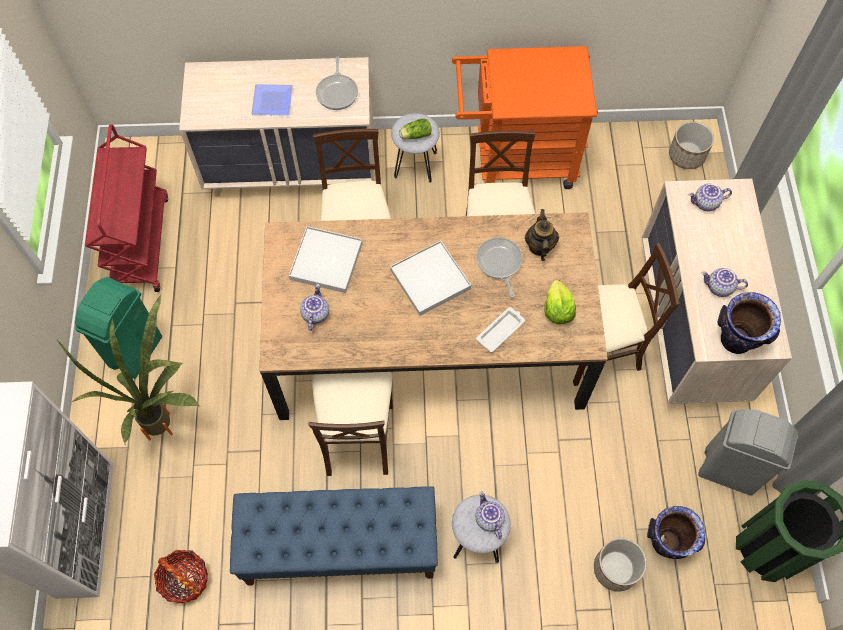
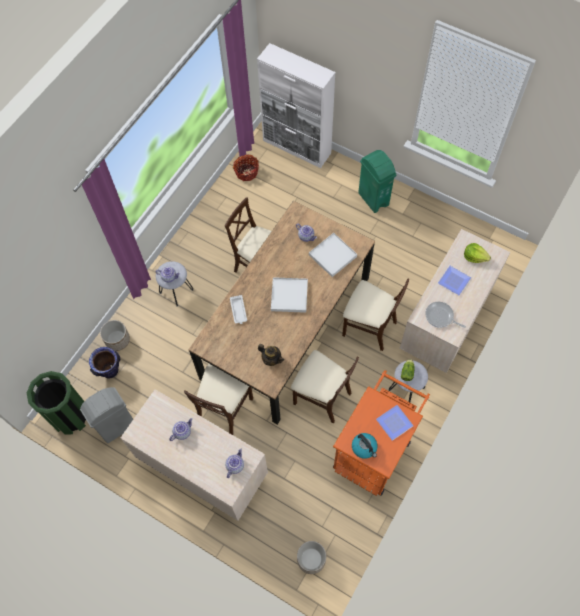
camera: 125 degrees right, 0 degrees up
potted plant [57,294,202,443] -> none
red cart [85,125,168,292] -> none
blue bench [230,486,438,586] -> none
frying pan [476,237,522,297] -> none
lettuce [544,280,576,324] -> lettuce moved to [464,243,491,263]
vase [717,292,781,354] -> none
none -> kettle [352,433,377,459]
none -> plate [376,405,413,441]

